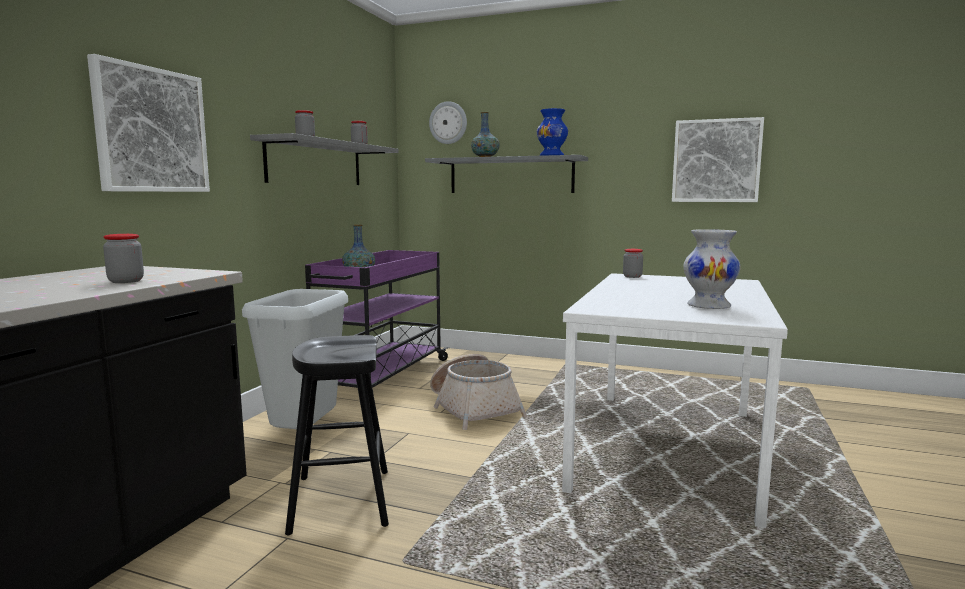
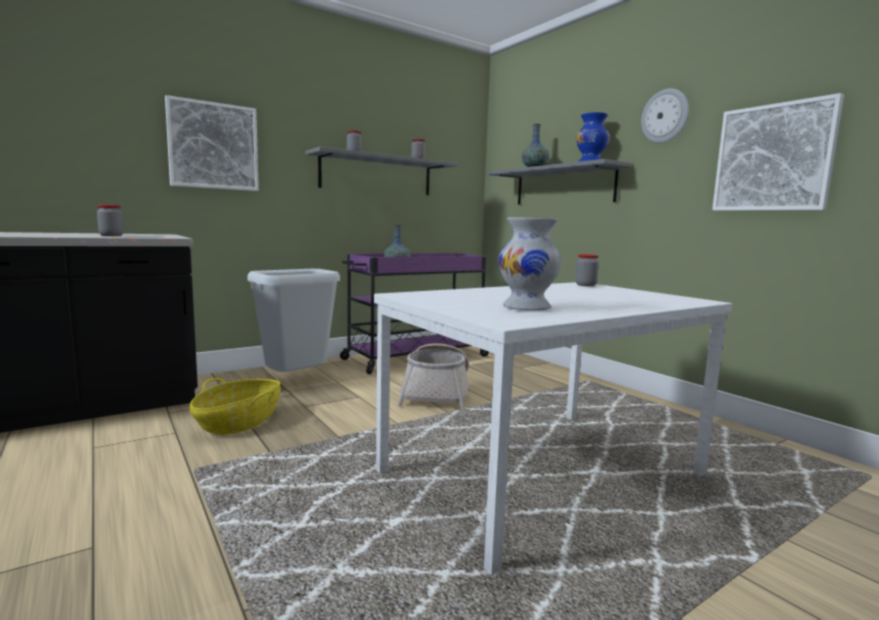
camera: 35 degrees right, 0 degrees up
black stool [285,335,389,535] -> basket [190,378,281,435]
wall clock [429,101,467,144] -> wall clock moved to [641,88,689,143]

